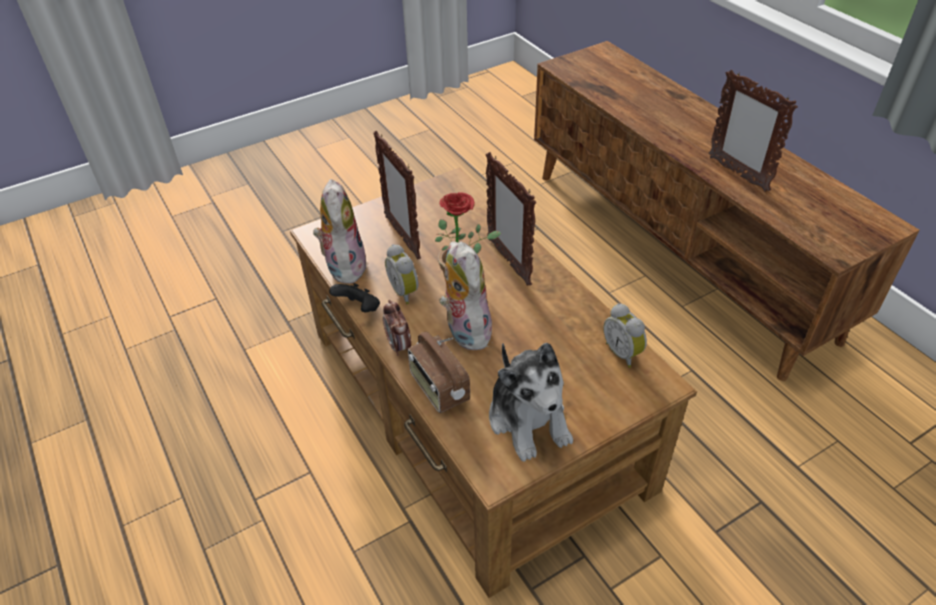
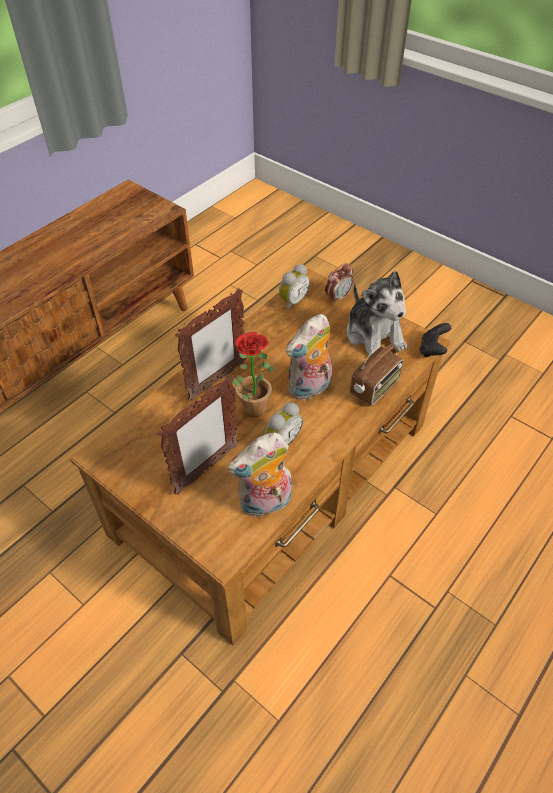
camera: 110 degrees left, 5 degrees up
black game controller [329,283,380,312] -> black game controller moved to [420,323,451,357]
alarm clock [383,300,411,356] -> alarm clock moved to [325,263,354,304]
plush toy [489,343,573,462] -> plush toy turned 105 degrees clockwise [347,271,407,356]
picture frame [709,70,798,192] -> none

